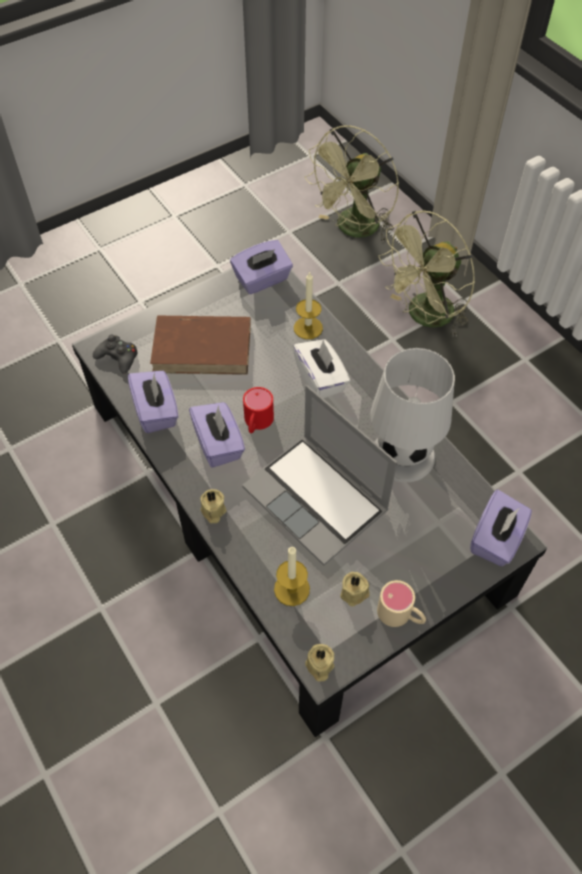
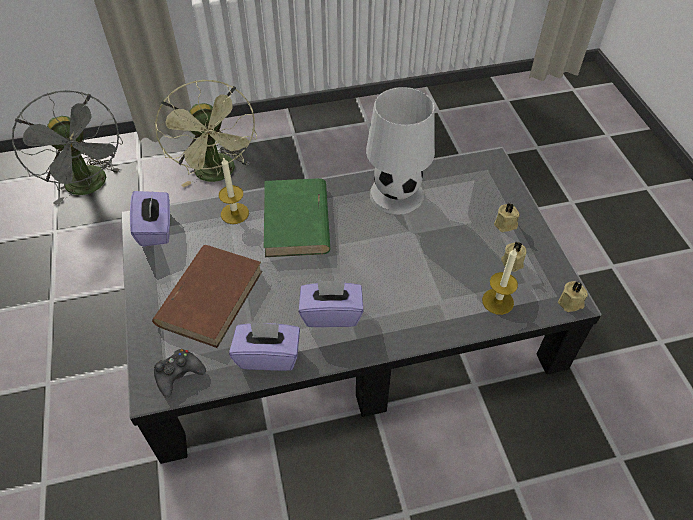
camera: 70 degrees left, 5 degrees down
beige candle [200,489,226,523] -> beige candle moved to [494,203,520,232]
laptop [242,385,397,566] -> none
red mug [243,387,274,433] -> none
white tissue box [293,339,350,399] -> green book [264,178,330,257]
green fan [305,125,399,243] -> grey fan [12,90,123,205]
beige mug [377,580,426,627] -> none
purple tissue box [470,490,532,566] -> none

